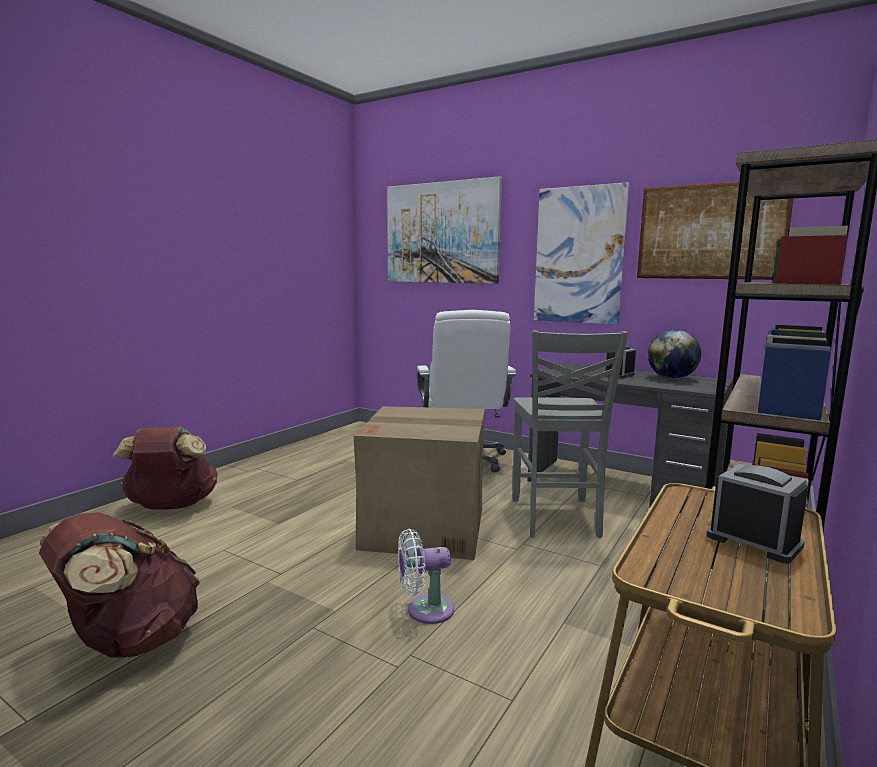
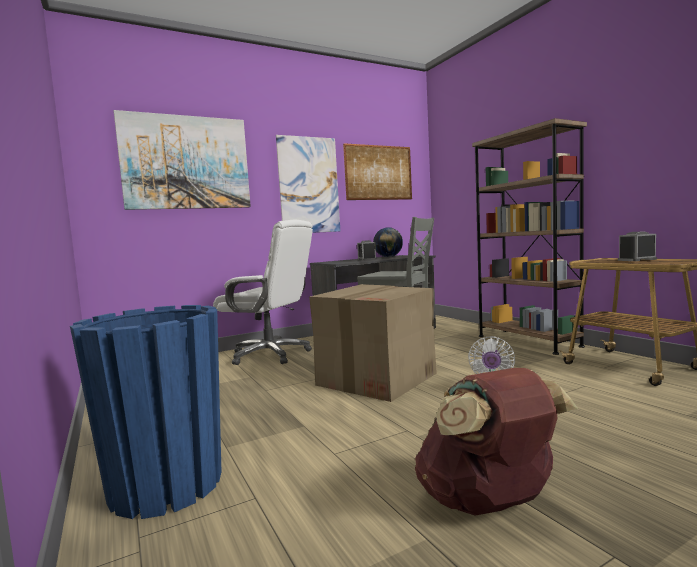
camera: 60 degrees left, 5 degrees down
brown backpack [113,427,218,510] -> blue planter [70,305,222,519]

